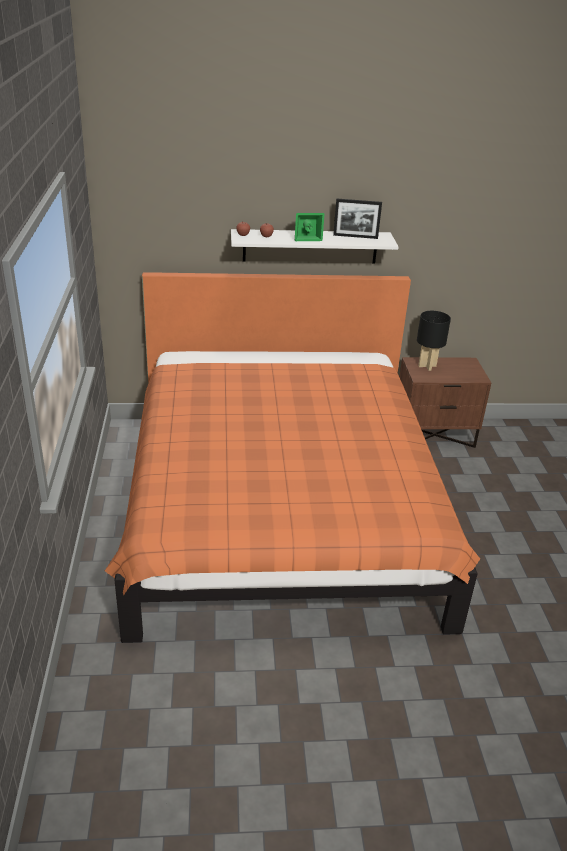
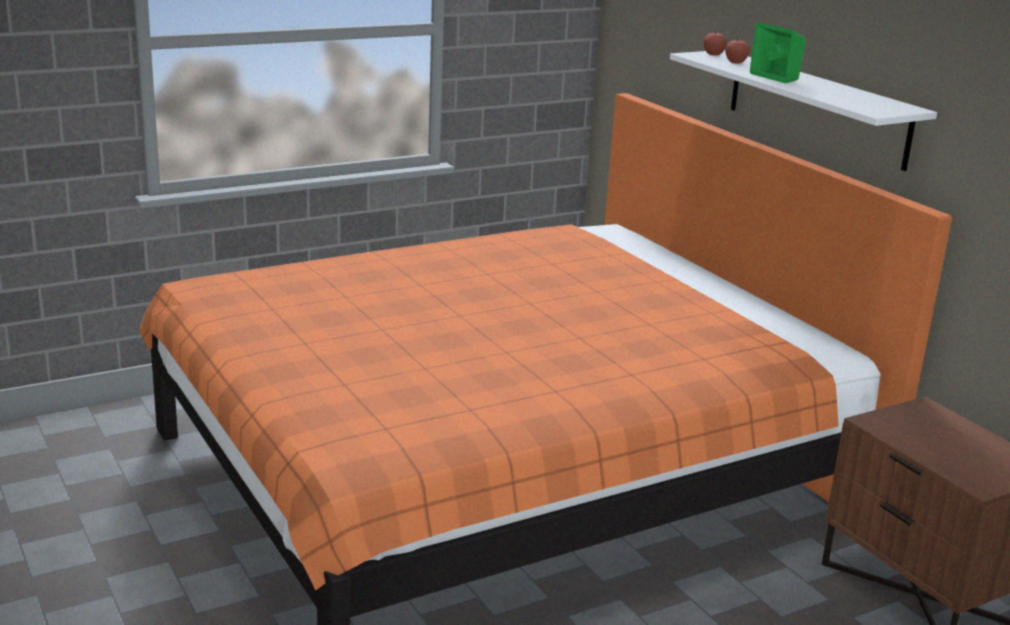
camera: 65 degrees right, 10 degrees down
picture frame [333,198,382,239] -> none
black table lamp [417,311,451,371] -> none

